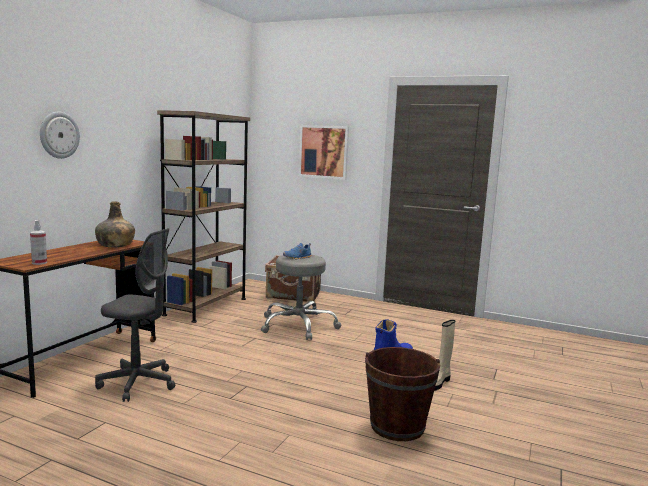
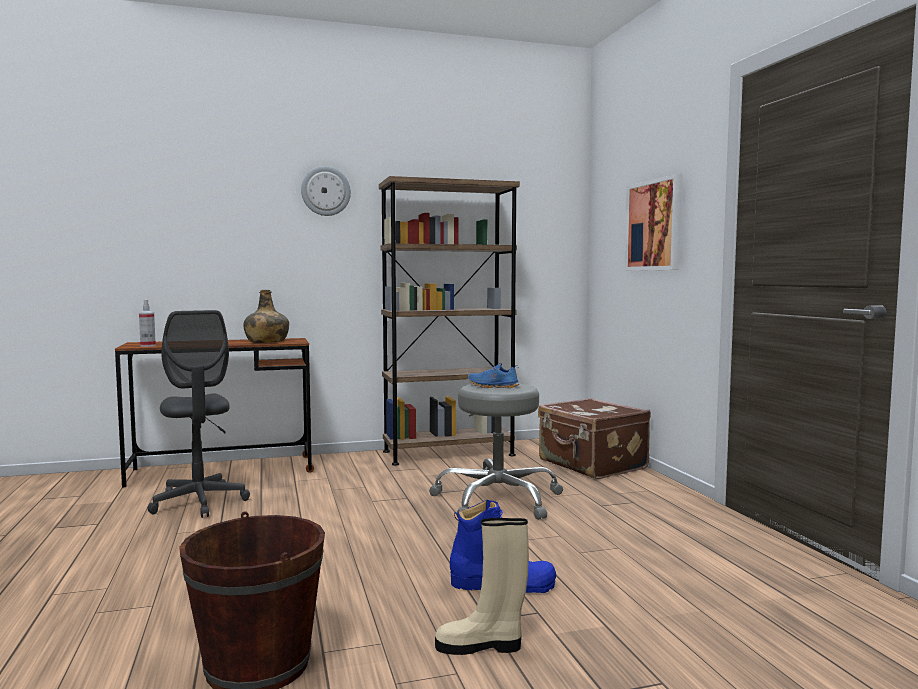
camera: 50 degrees right, 5 degrees down
wall clock [40,112,80,159] -> wall clock moved to [301,166,351,216]

